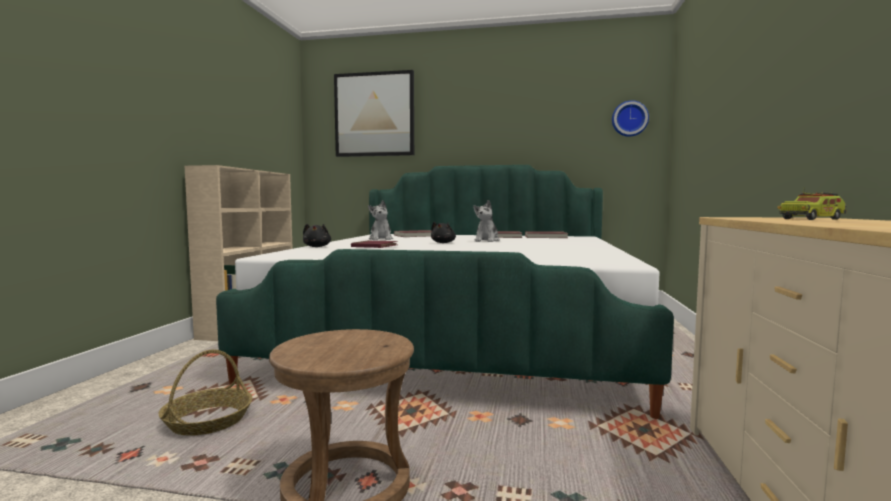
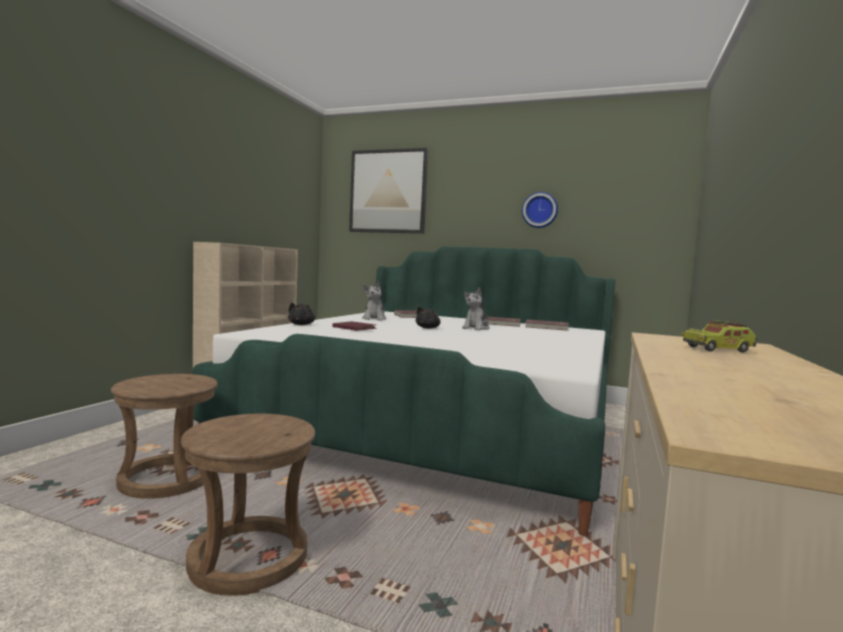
camera: 10 degrees right, 0 degrees up
basket [158,349,253,436] -> brown stool [111,374,218,499]
wall clock [612,100,649,137] -> wall clock moved to [522,192,558,228]

